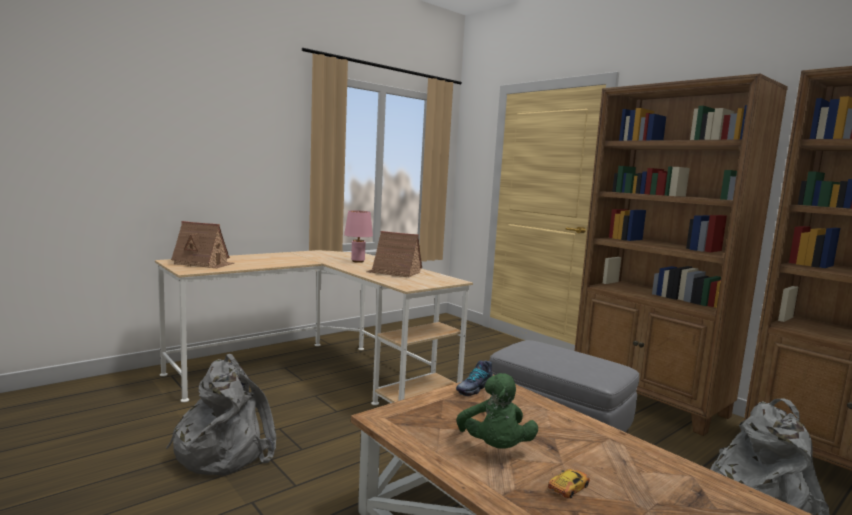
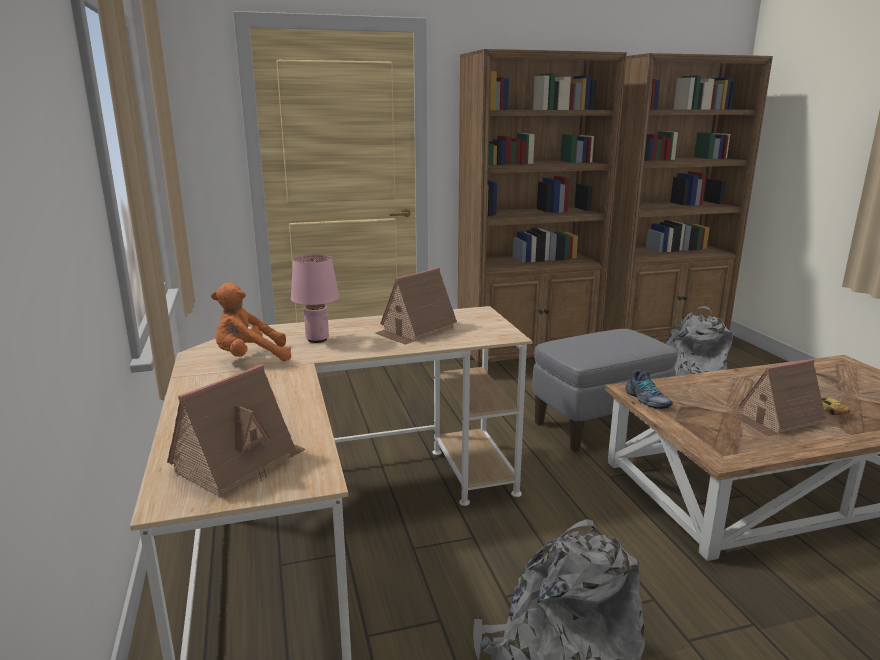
camera: 65 degrees left, 10 degrees up
green plush toy [456,373,538,449] -> toy house [731,359,826,436]
none -> orange plush toy [211,283,291,361]

